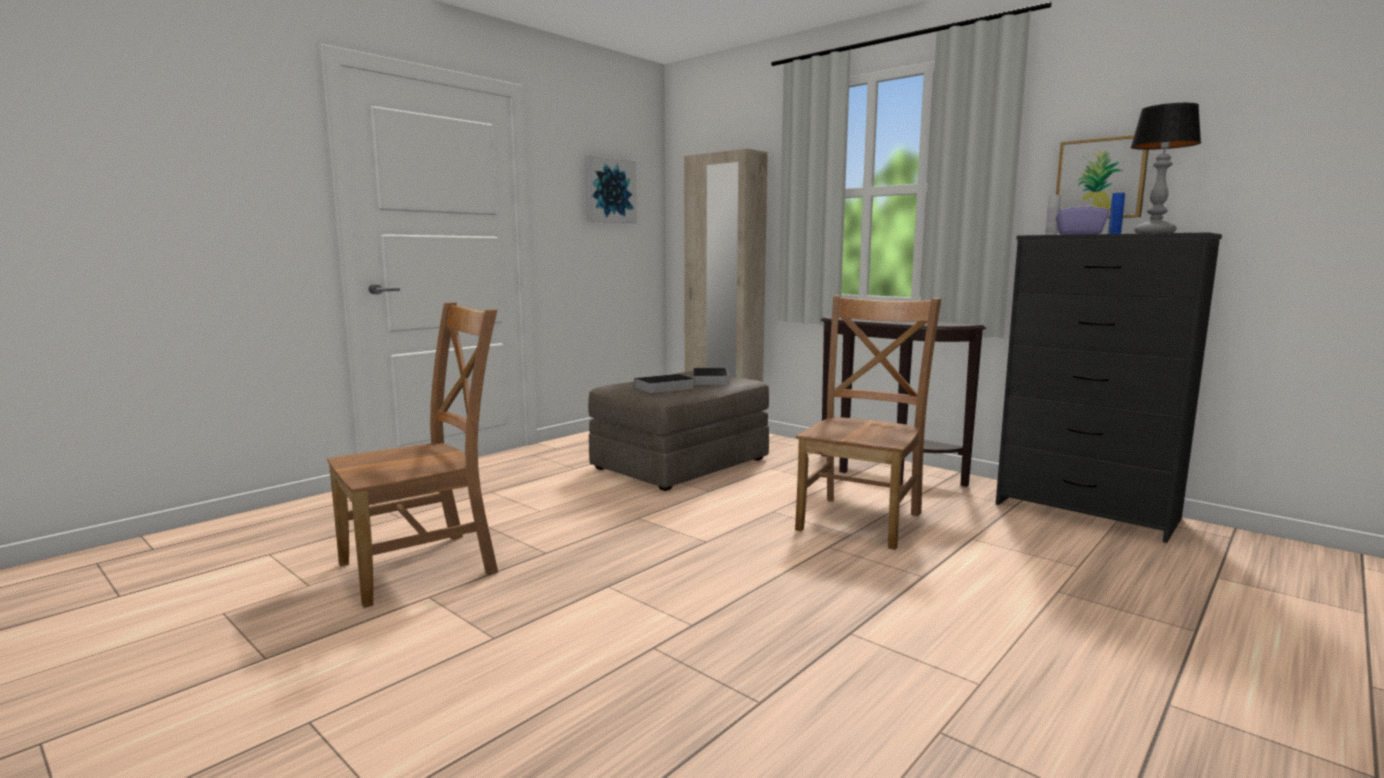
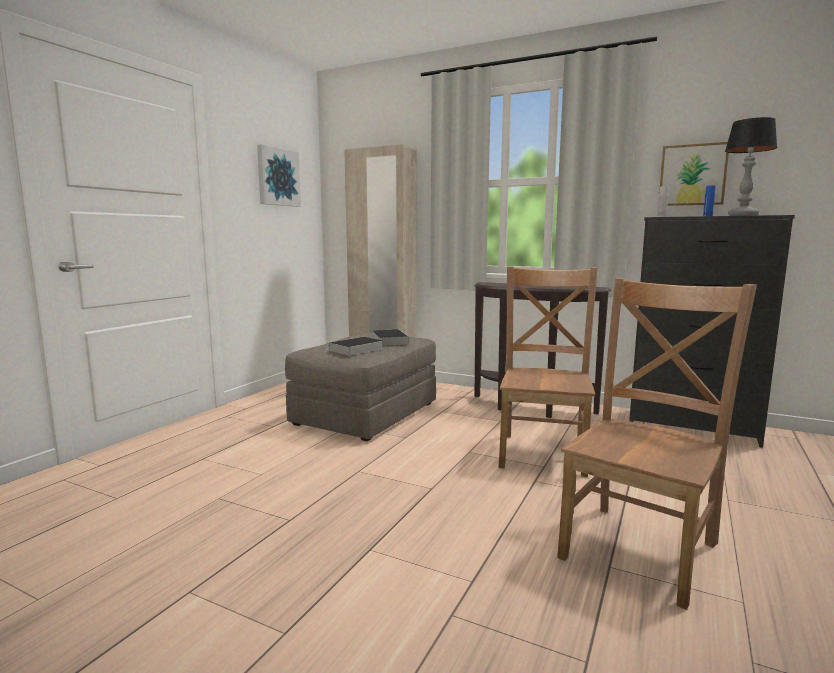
camera: 15 degrees left, 0 degrees up
brown chair [327,302,498,608] -> brown chair moved to [557,278,757,610]
purple tissue box [1056,199,1109,235] -> none

